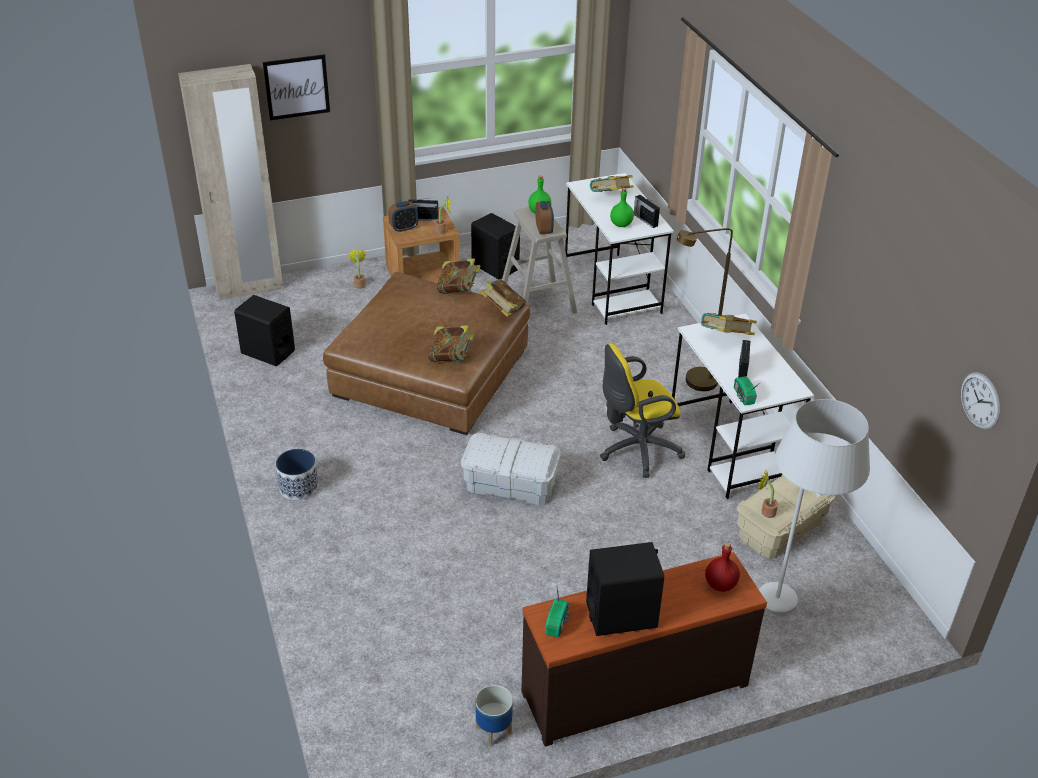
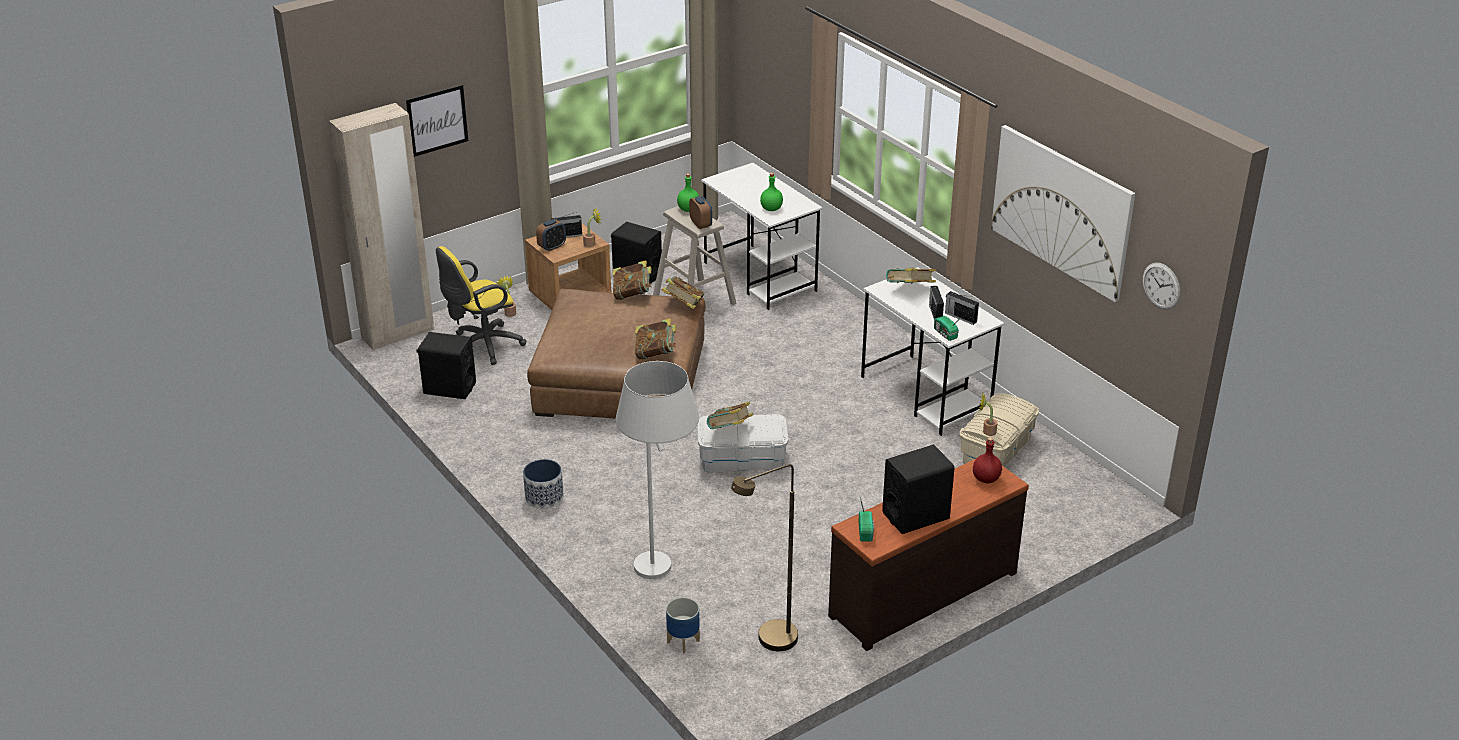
camera: 15 degrees left, 5 degrees down
planter [475,685,513,746] -> planter moved to [666,597,700,653]
book [590,175,634,192] -> book moved to [707,402,753,429]
yellow office chair [600,343,686,478] -> yellow office chair moved to [436,246,526,365]
radio [634,195,660,228] -> radio moved to [945,291,979,325]
brown floor lamp [677,228,733,391] -> brown floor lamp moved to [731,464,798,651]
white floor lamp [759,399,870,616] -> white floor lamp moved to [616,361,699,579]
none -> picture [991,125,1135,302]

